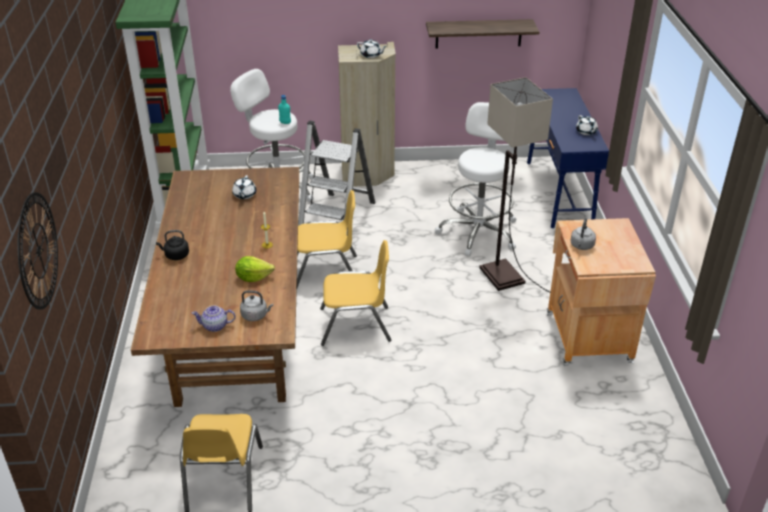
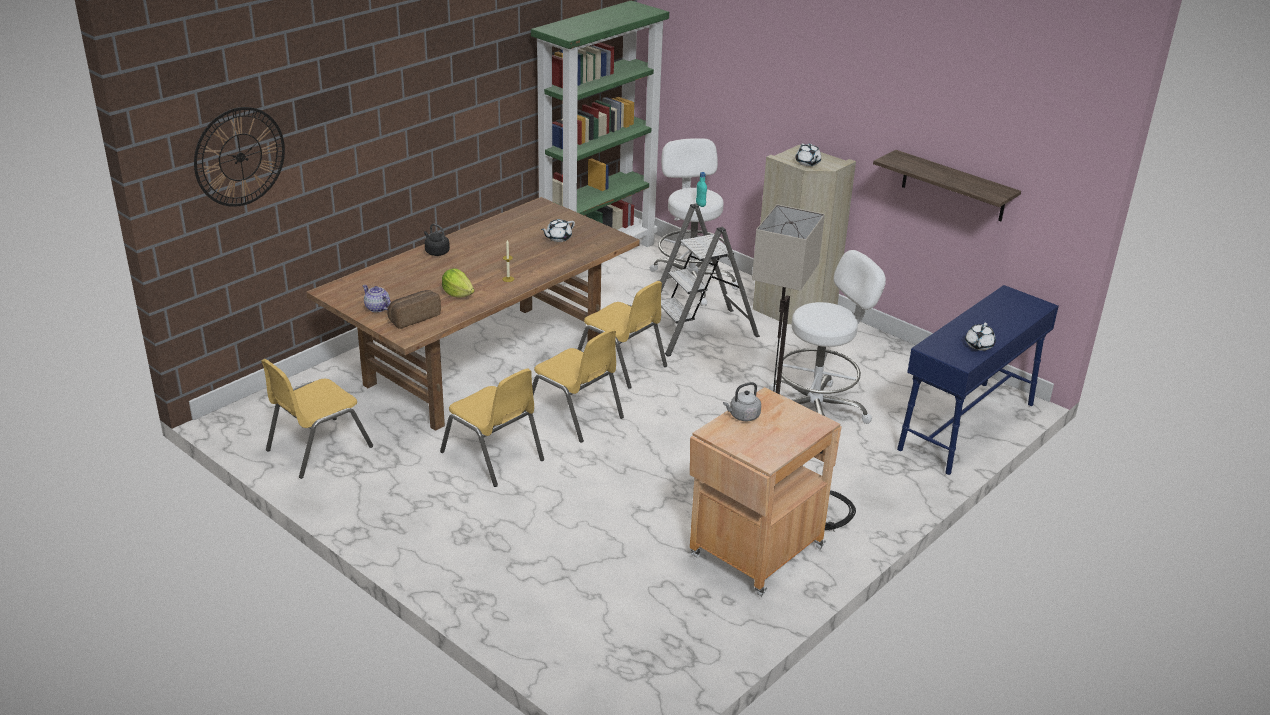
camera: 45 degrees right, 5 degrees down
grey kettle [240,290,273,321] -> bread [387,290,441,329]
none -> yellow chair [440,369,544,487]

